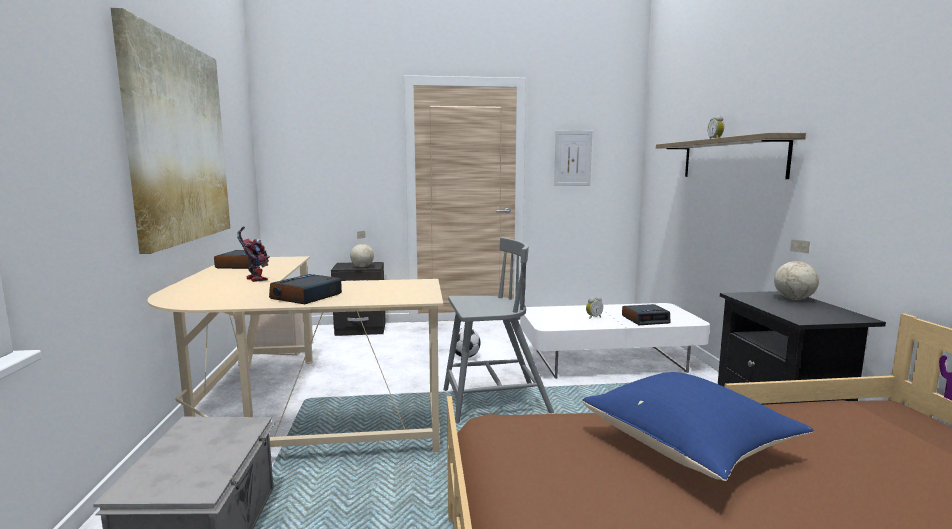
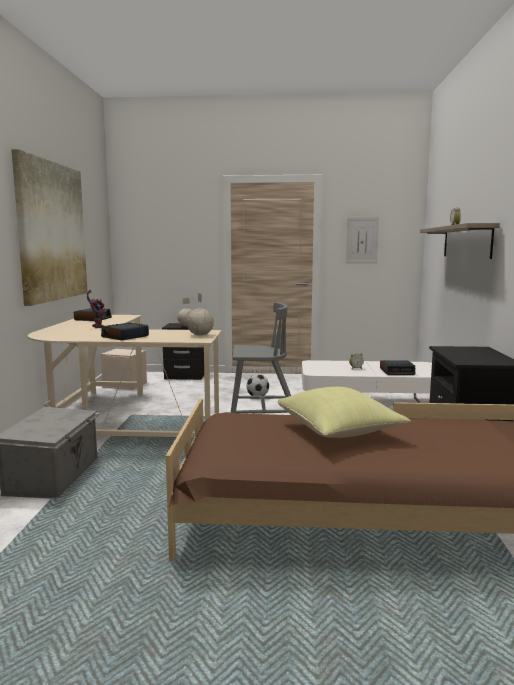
camera: 10 degrees right, 0 degrees up
blue pillow [582,372,814,481] -> yellow pillow [278,387,411,438]
globe [774,239,819,300] -> globe moved to [187,293,214,336]

